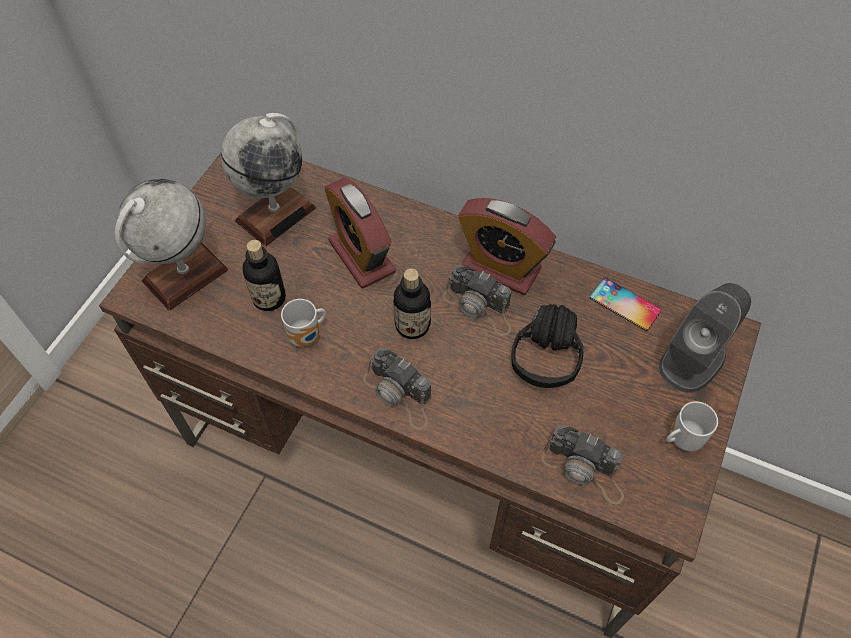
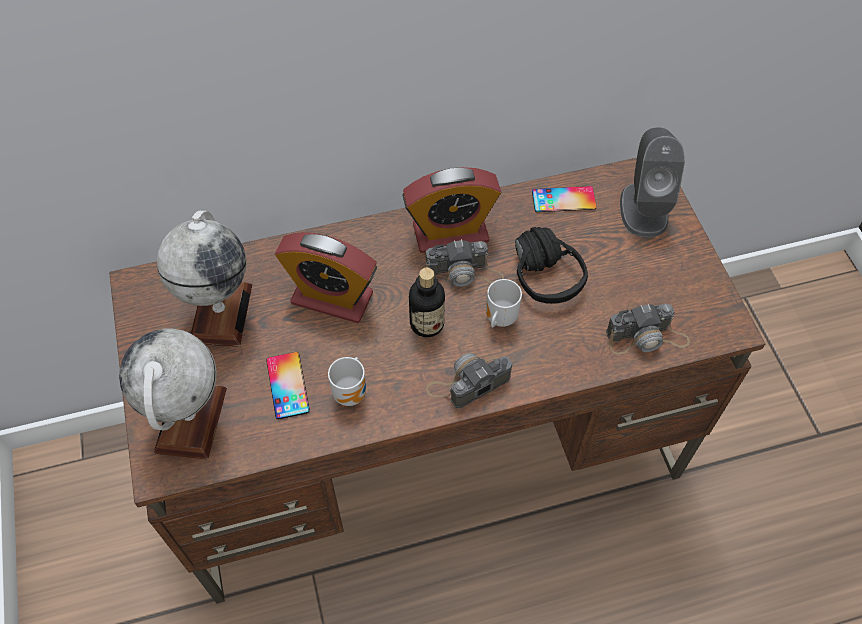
camera: 40 degrees left, 0 degrees up
bottle [242,240,286,311] -> phone [266,352,310,419]
camera [363,348,431,430] -> camera turned 150 degrees clockwise [426,353,512,408]
mug [666,401,718,451] -> mug moved to [486,279,522,327]

